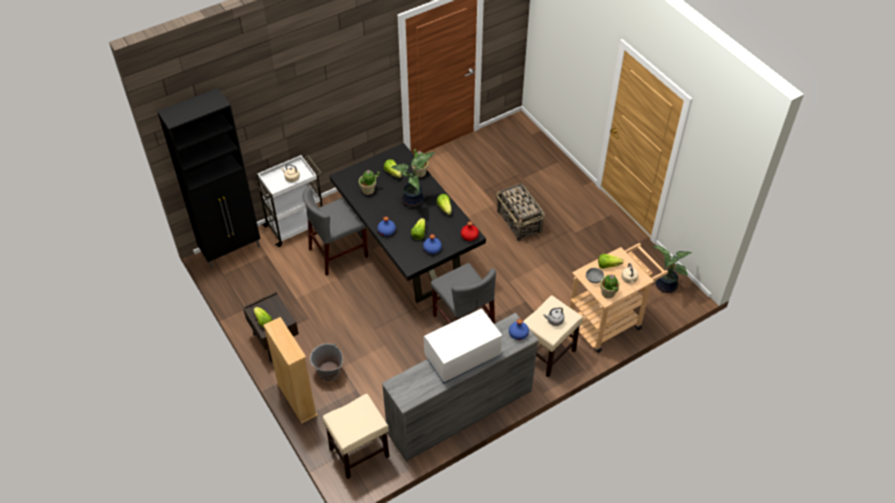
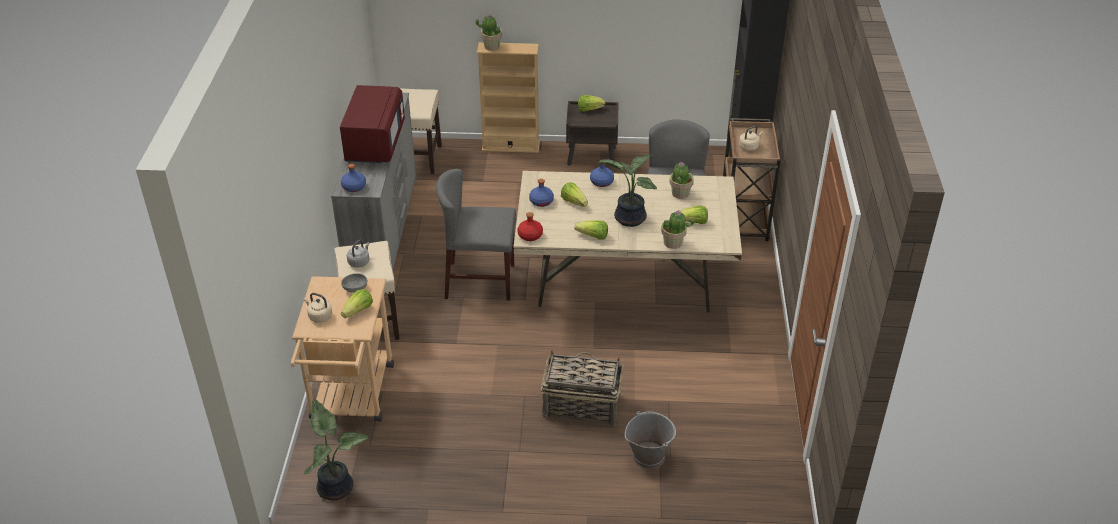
camera: 125 degrees right, 10 degrees down
white cart [252,154,323,247] -> brown cart [723,118,781,241]
grey bucket [310,343,343,381] -> grey bucket moved to [625,411,676,469]
black dining table [329,143,486,303] -> beige dining table [514,171,742,312]
white microwave [424,309,502,383] -> red microwave [340,85,405,163]
potted plant [600,274,620,299] -> potted plant moved to [476,14,502,51]

